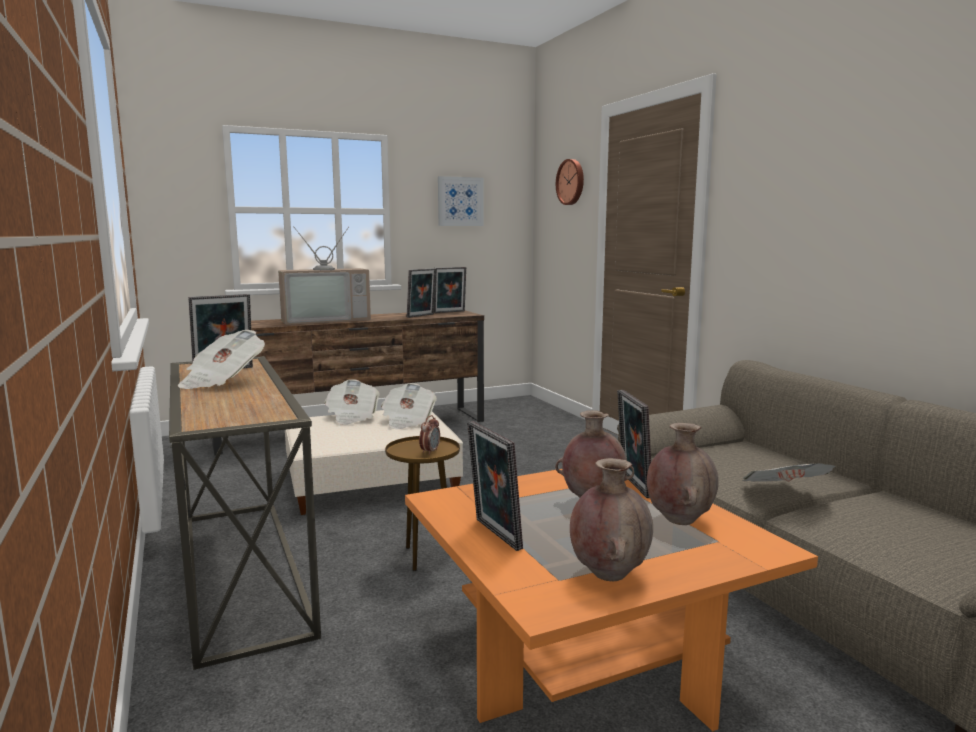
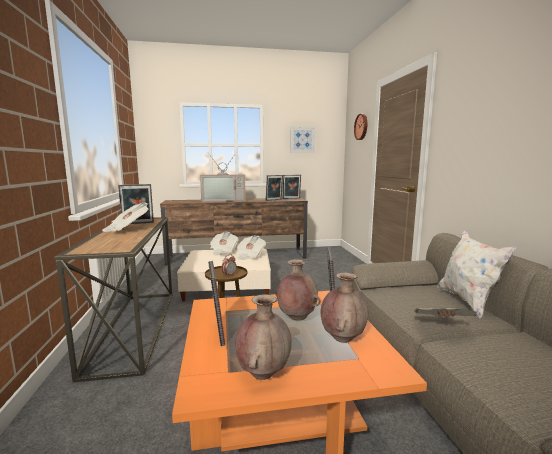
camera: 15 degrees right, 0 degrees up
none -> white pillow [438,231,516,318]

